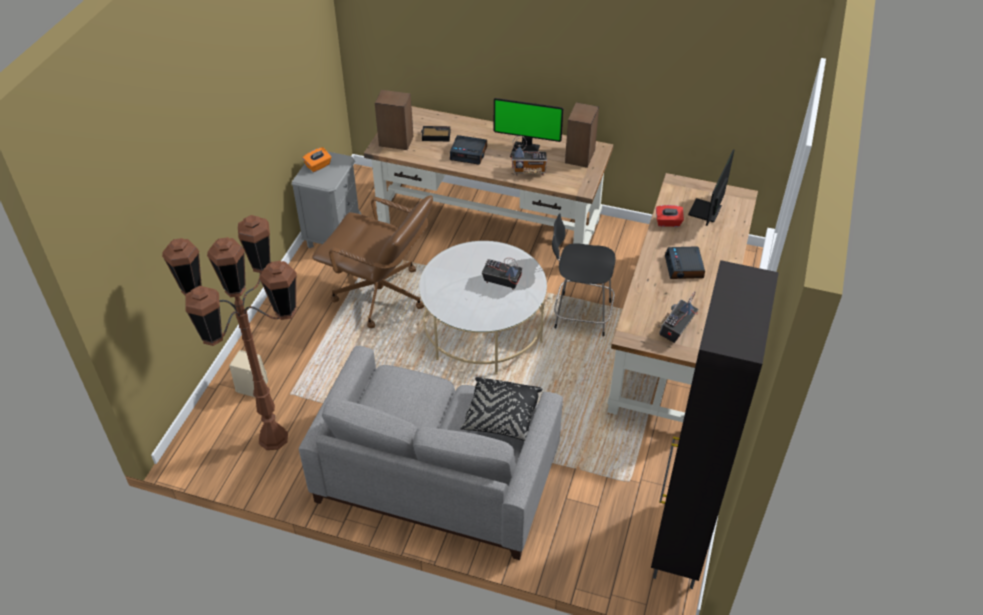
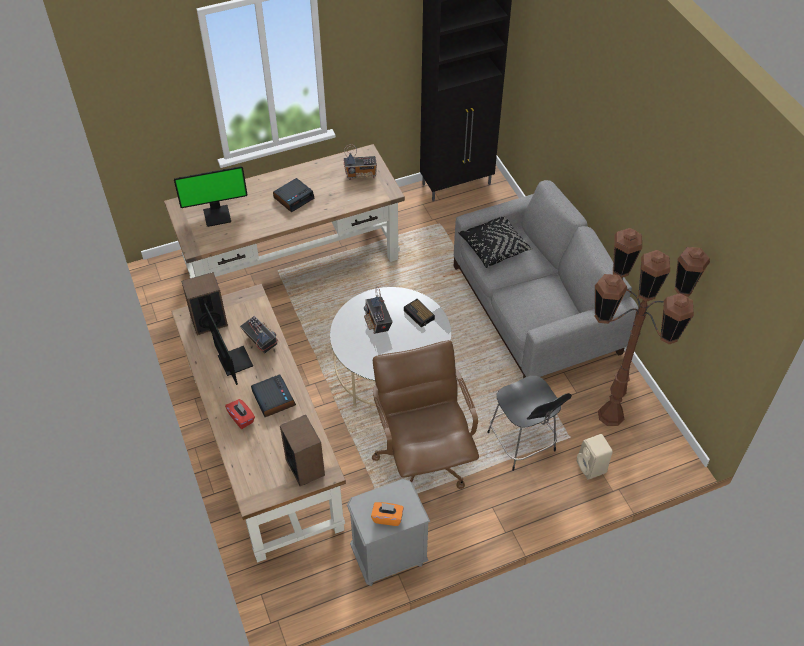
camera: 130 degrees left, 5 degrees up
alarm clock [421,126,450,141] -> alarm clock moved to [404,299,435,328]
black chair [552,213,616,336] -> black chair moved to [487,376,572,471]
red tissue box [656,205,684,227] -> red tissue box moved to [225,399,255,429]

